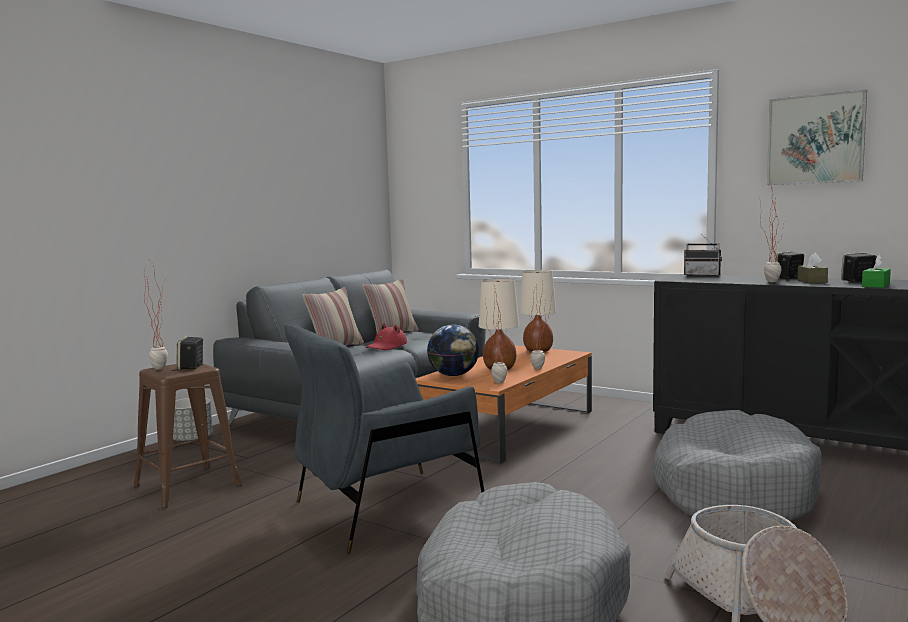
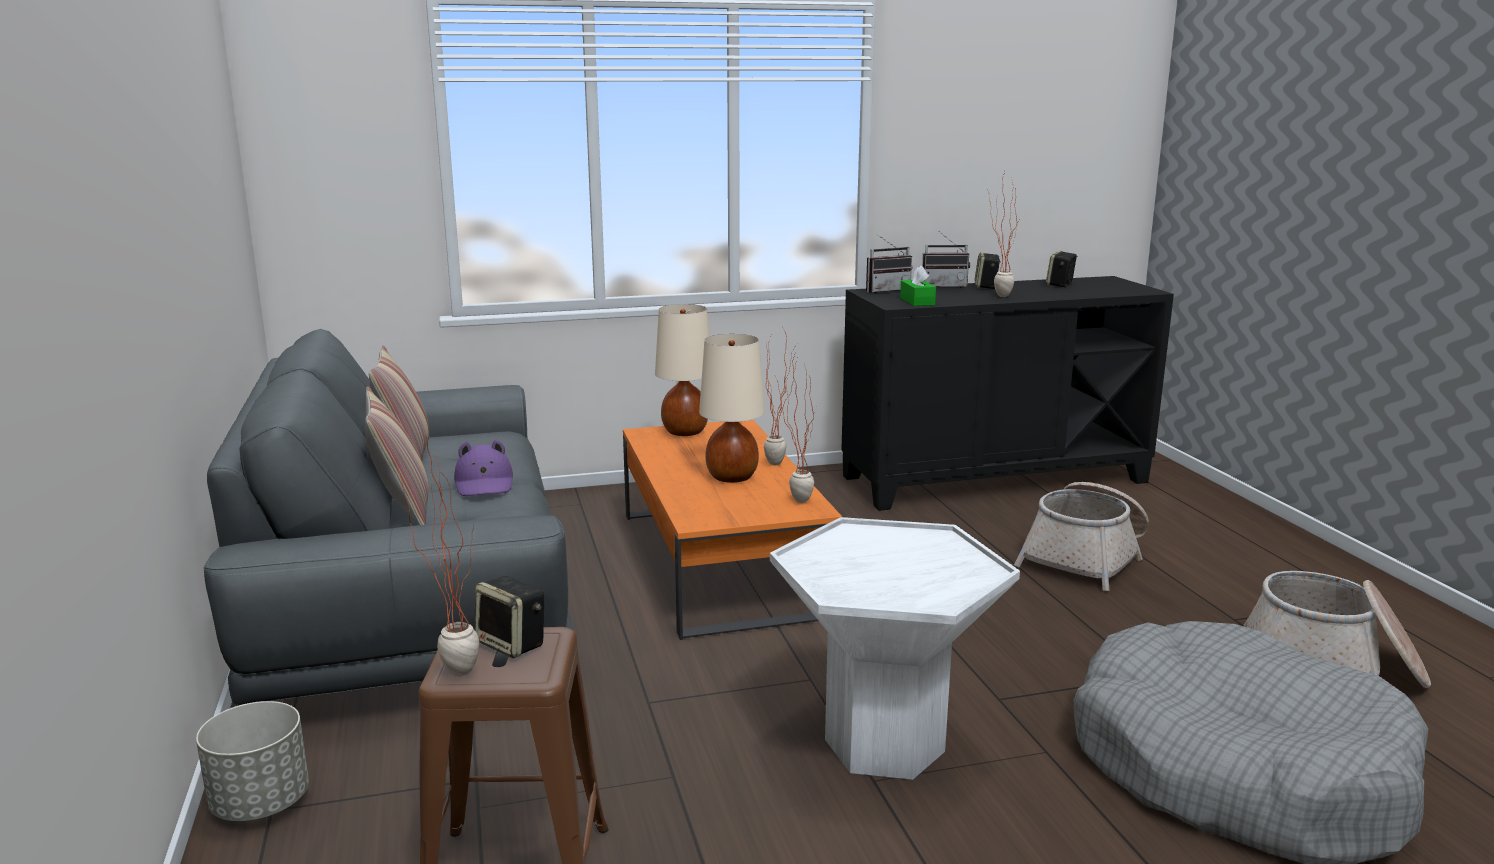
camera: 50 degrees left, 10 degrees up
grey armchair [284,324,484,554] -> white side table [770,517,1020,780]
red hat [365,324,407,350] -> purple hat [454,440,513,496]
globe [427,325,479,376] -> none
grey dog bed [651,410,822,520] -> basket [1014,482,1149,591]
picture [767,89,867,185] -> none
brown tissue box [797,253,828,283] -> none
green tissue box [862,255,891,288] -> green tissue box moved to [900,266,936,306]
none -> radio [922,231,970,288]

